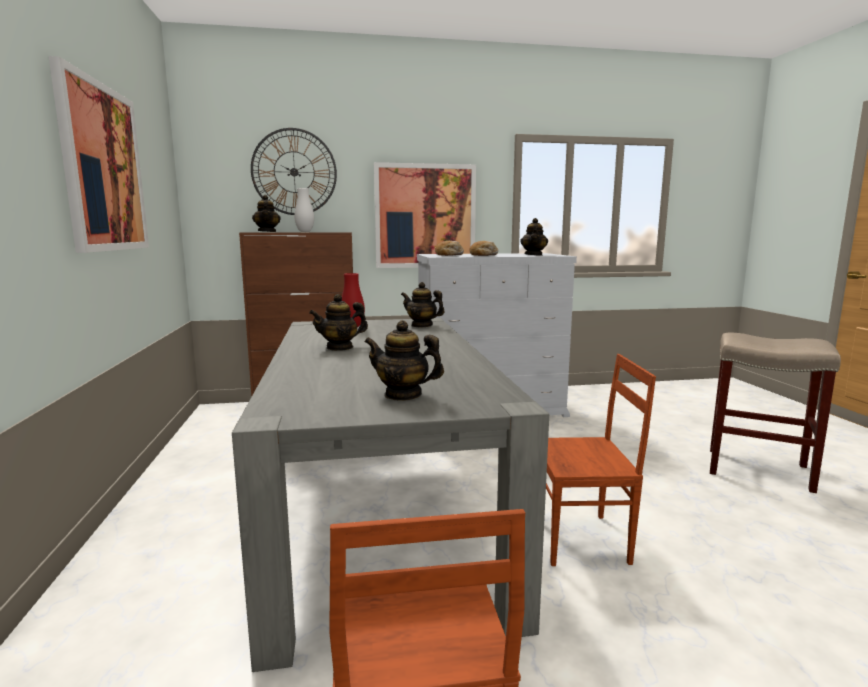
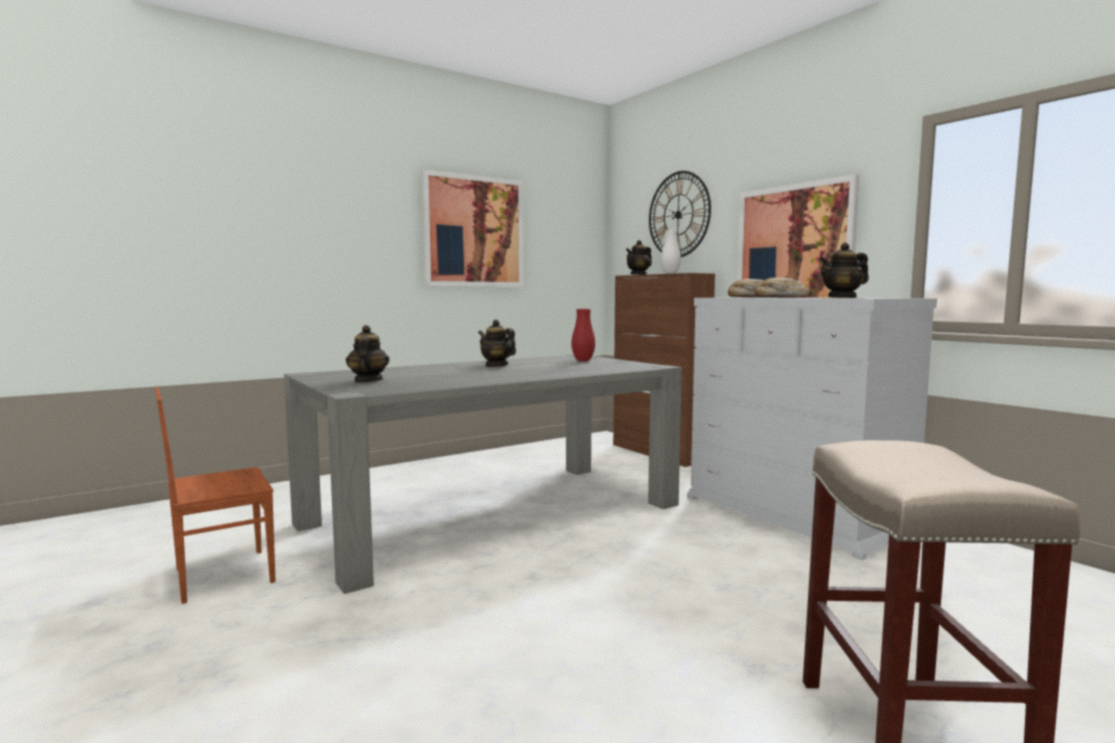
camera: 65 degrees right, 5 degrees down
teapot [401,282,445,327] -> none
brown chair [546,354,656,566] -> none

